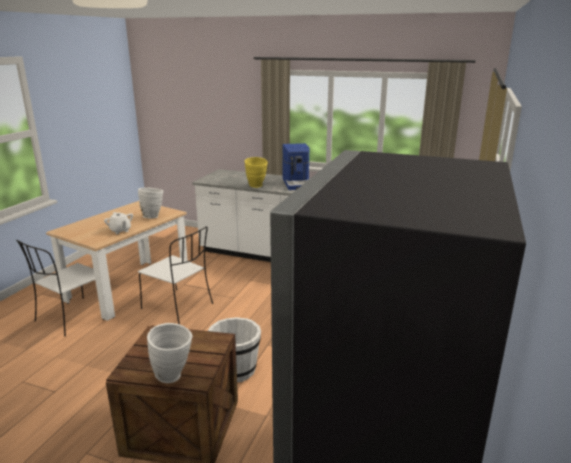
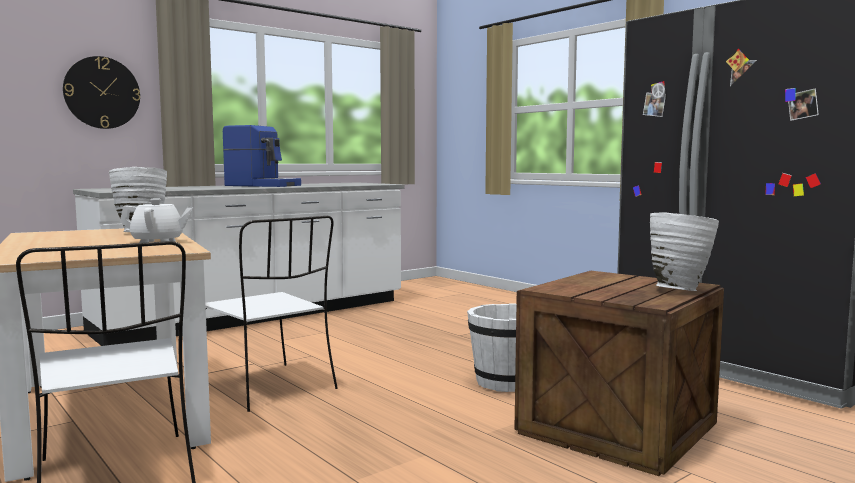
camera: 60 degrees left, 15 degrees down
white chair [138,227,213,324] -> white chair turned 75 degrees clockwise [205,216,338,412]
yellow vase [245,157,268,188] -> none
none -> wall clock [63,56,140,129]

